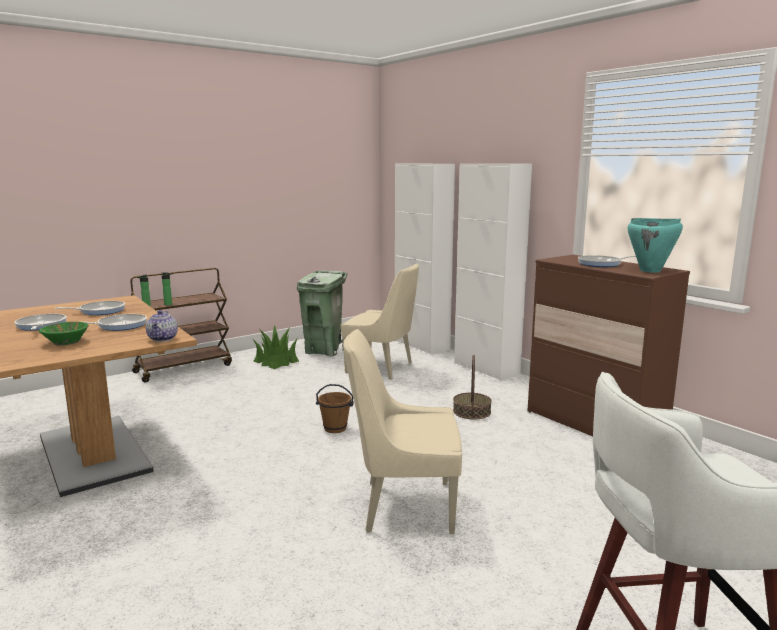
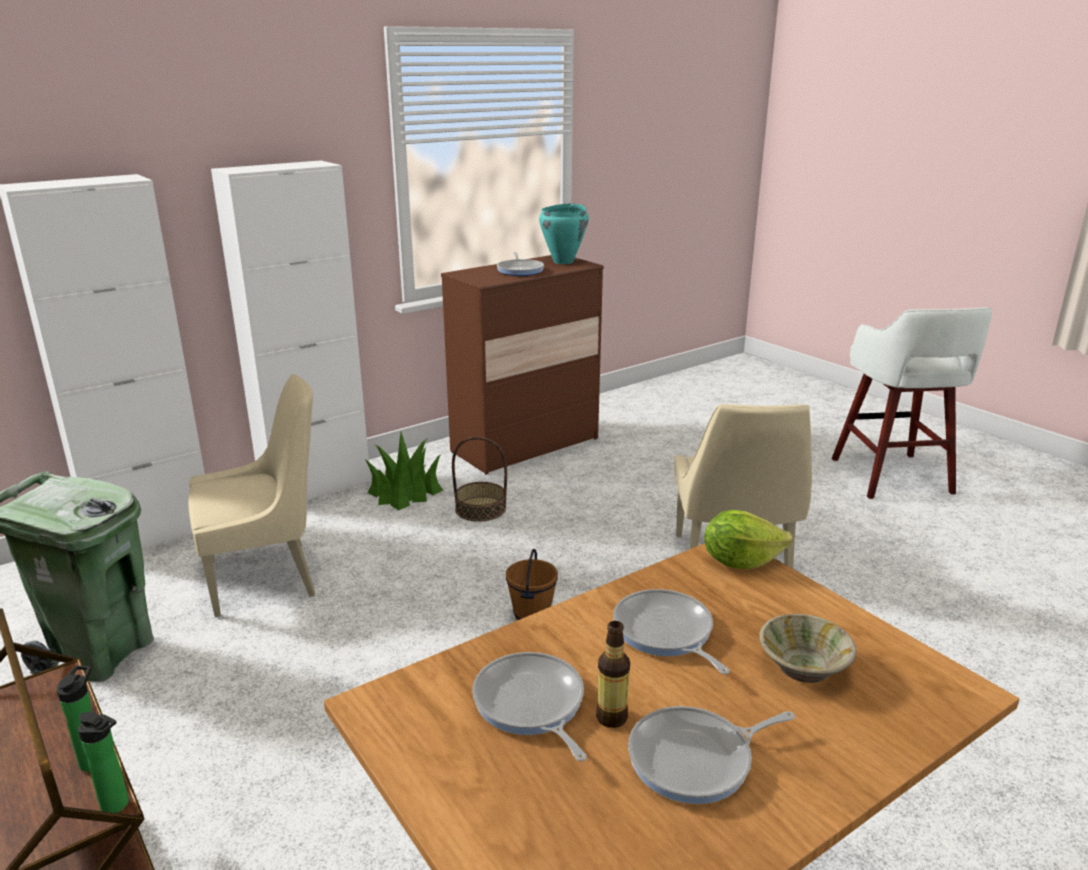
camera: 90 degrees left, 10 degrees up
green bowl [39,322,89,346] -> beige bowl [759,614,856,683]
teapot [146,310,178,342] -> lettuce [704,510,792,569]
potted plant [253,325,299,369] -> potted plant moved to [364,432,443,510]
beige chair [341,264,419,380] -> beige chair turned 45 degrees clockwise [188,374,315,617]
none -> bottle [596,621,630,728]

